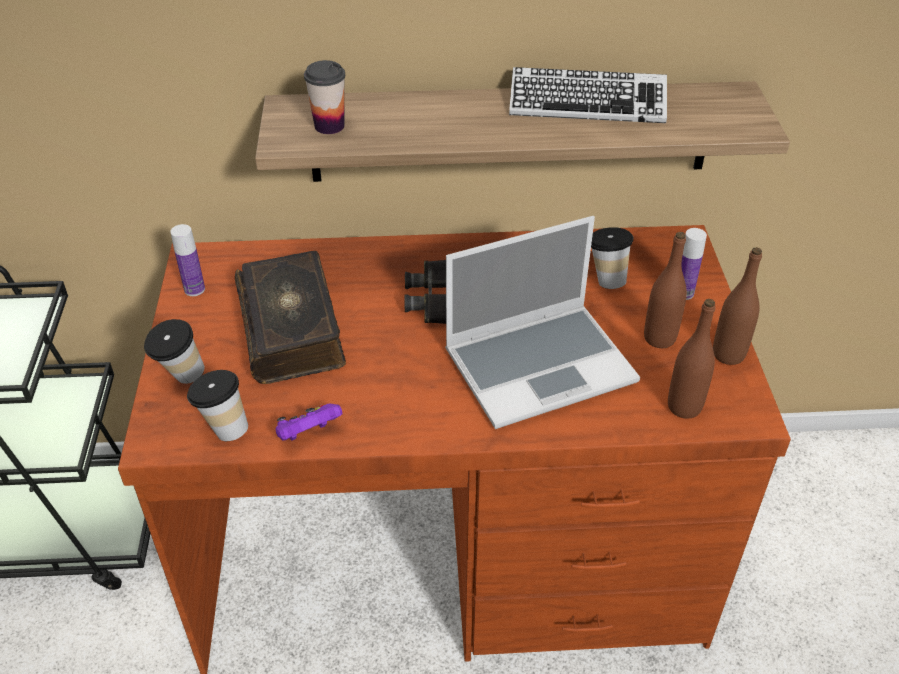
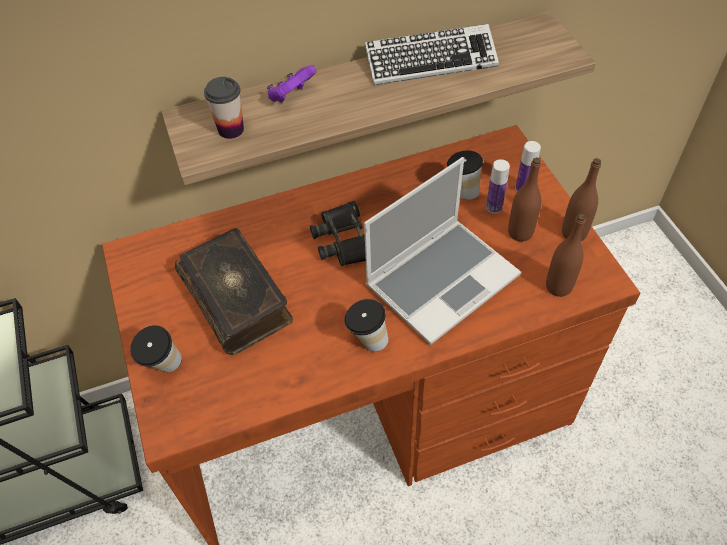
camera: 15 degrees left, 10 degrees up
bottle [170,224,205,296] -> bottle moved to [486,159,510,213]
cup [187,370,248,441] -> cup moved to [345,299,389,352]
purple game controller [276,404,342,441] -> purple game controller moved to [267,65,317,103]

